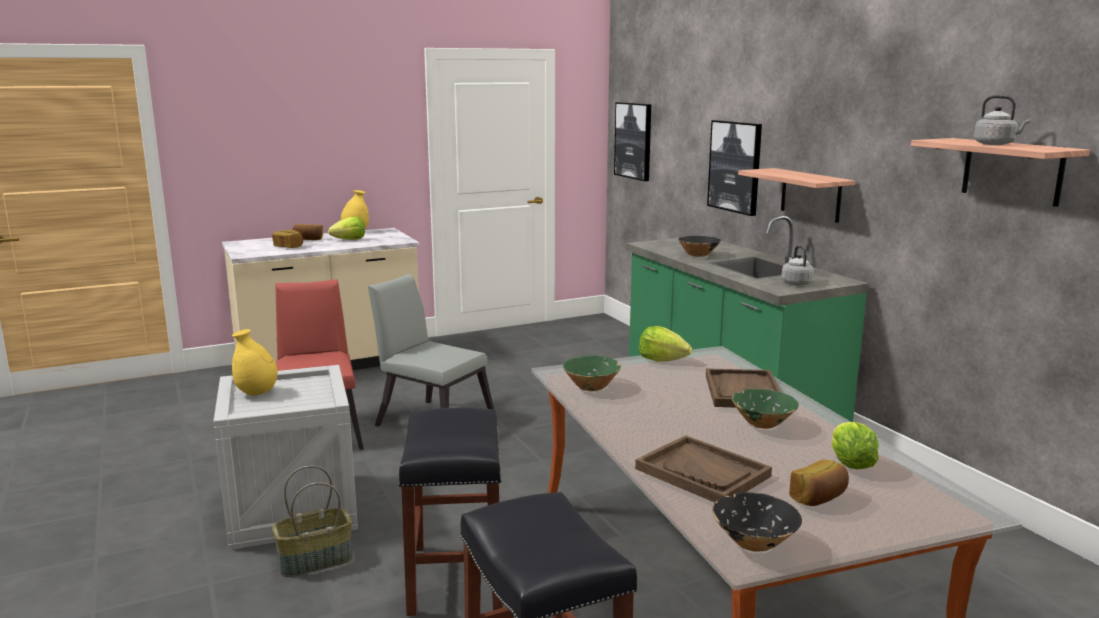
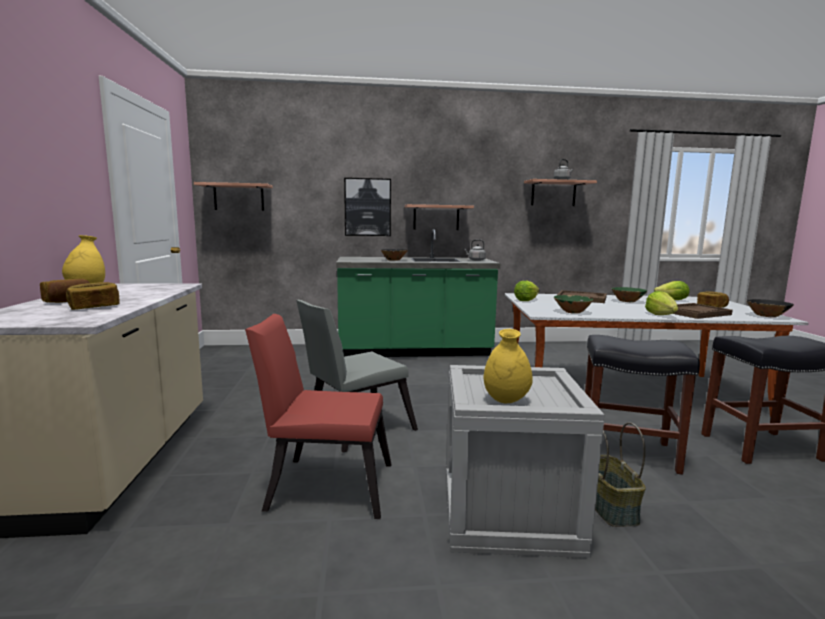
camera: 70 degrees left, 5 degrees down
lettuce [328,216,365,240] -> lettuce moved to [645,291,678,315]
picture [614,102,651,181] -> shelf [194,182,273,211]

